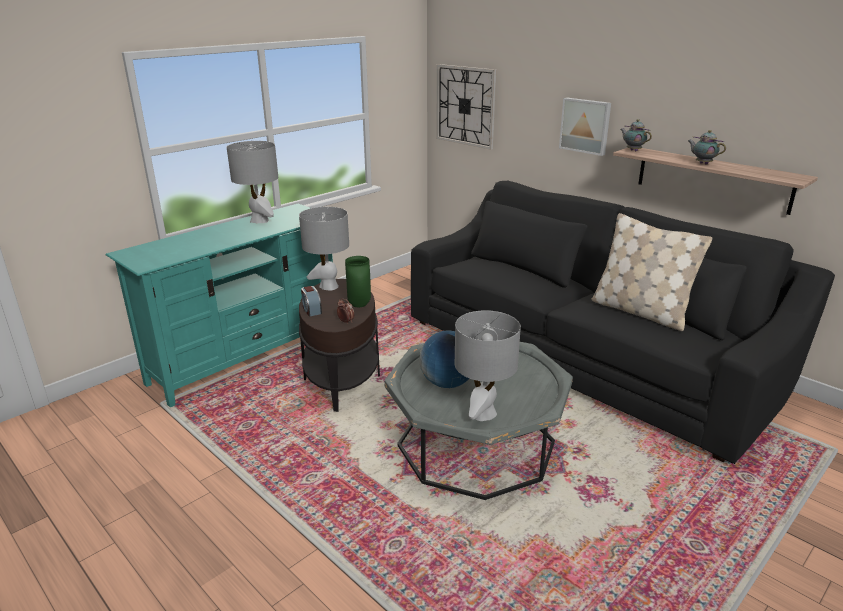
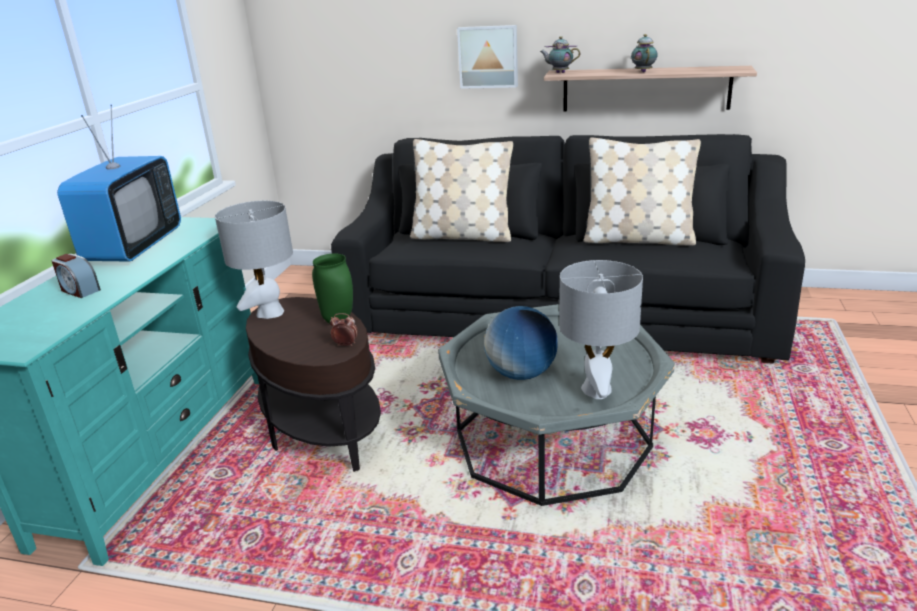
camera: 30 degrees left, 0 degrees up
grey table lamp [227,141,278,223] -> television [57,105,181,262]
alarm clock [301,286,322,317] -> alarm clock moved to [52,254,101,298]
wall clock [436,64,496,150] -> none
teapot [688,130,726,164] -> teapot turned 75 degrees clockwise [631,34,658,73]
none -> beige pillow [410,139,513,242]

